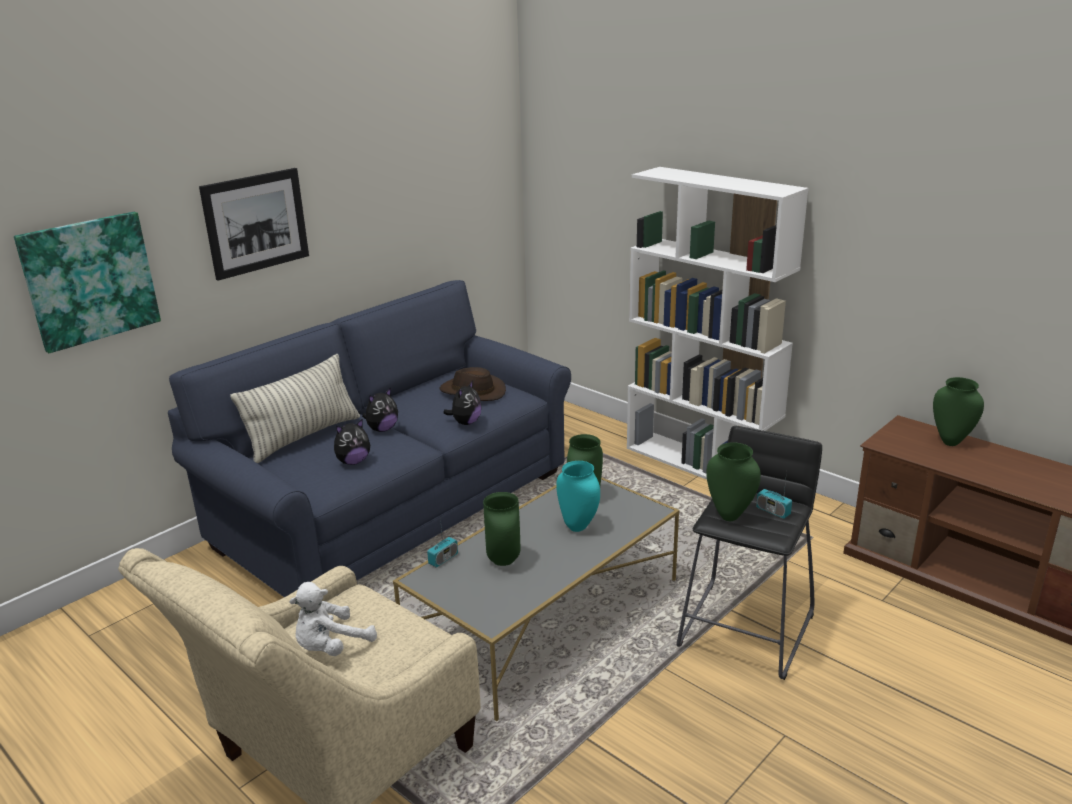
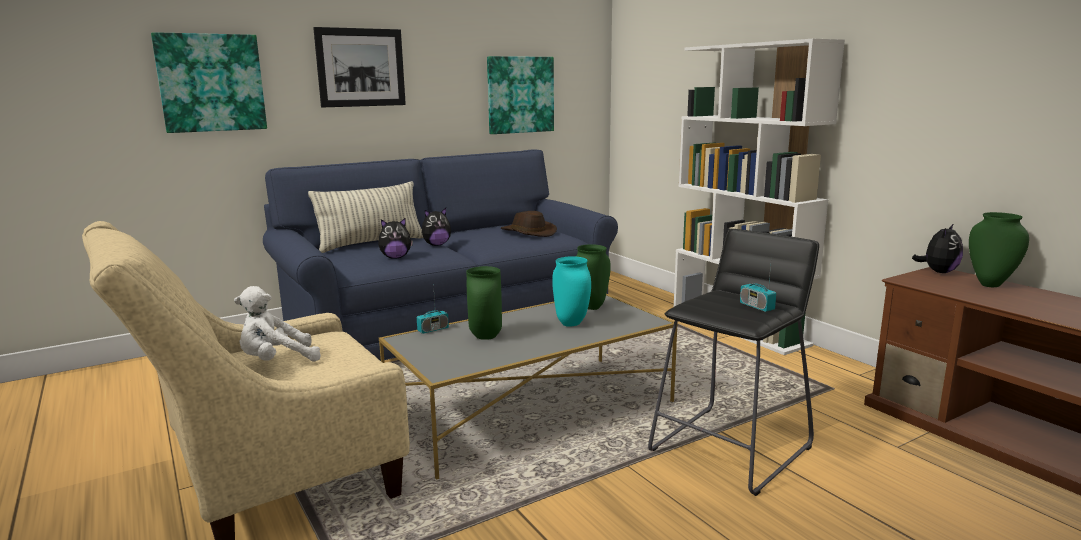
camera: 15 degrees right, 10 degrees down
plush toy [443,380,482,425] -> plush toy moved to [912,223,963,273]
green vase [706,442,761,521] -> none
none -> picture [487,56,554,134]

